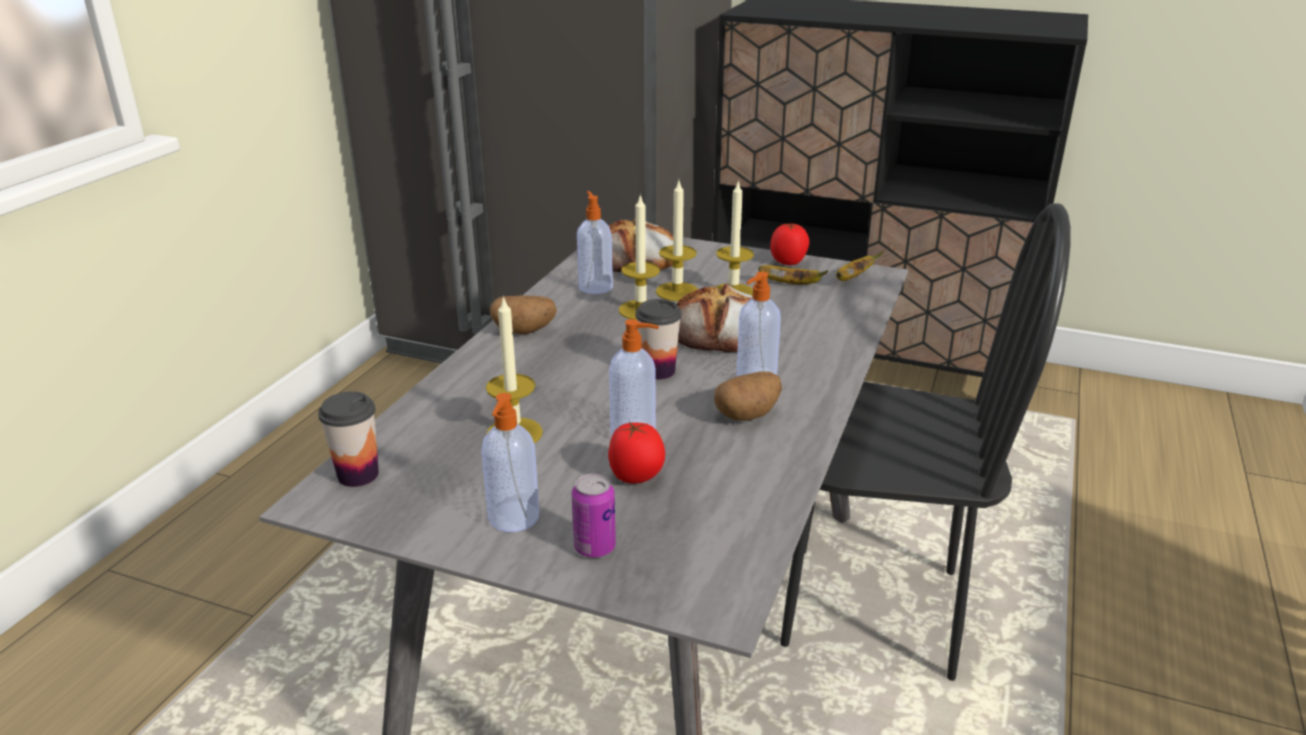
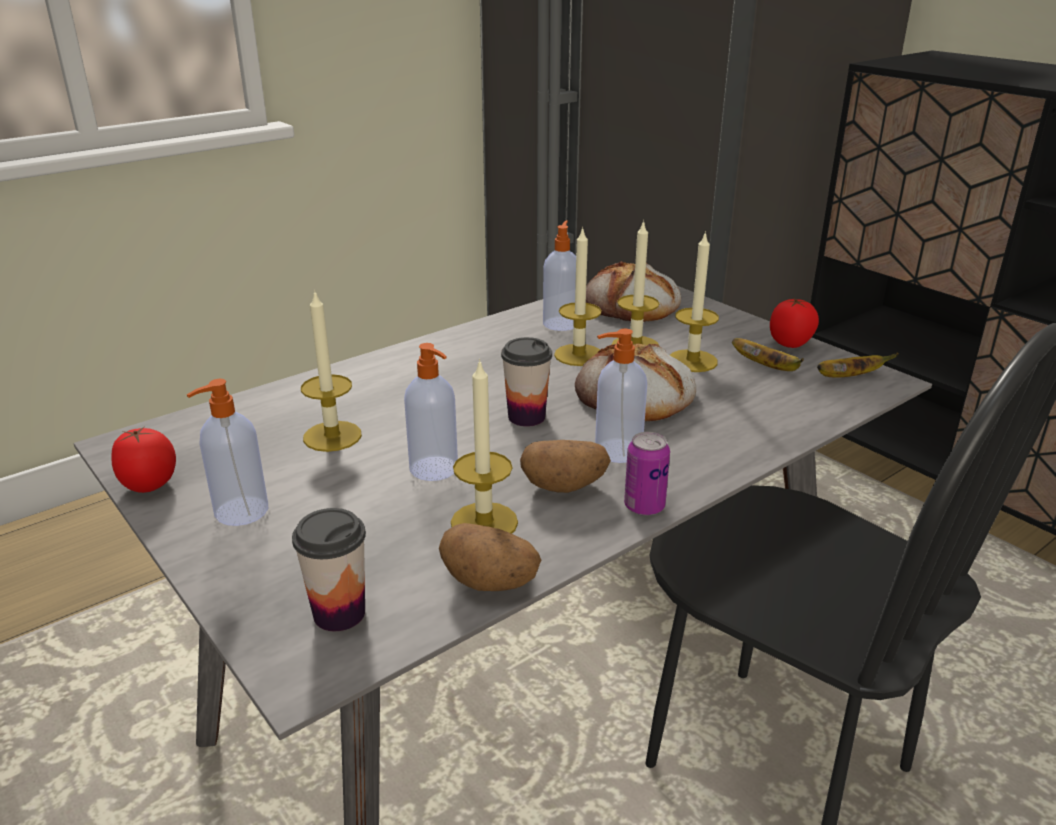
camera: 30 degrees right, 0 degrees up
cup [318,391,379,487] -> cup moved to [292,508,366,631]
potato [490,295,557,334] -> potato moved to [439,523,541,591]
can [572,474,616,558] -> can moved to [624,432,670,516]
tomato [608,422,665,484] -> tomato moved to [111,427,176,493]
none -> candle [451,359,518,534]

